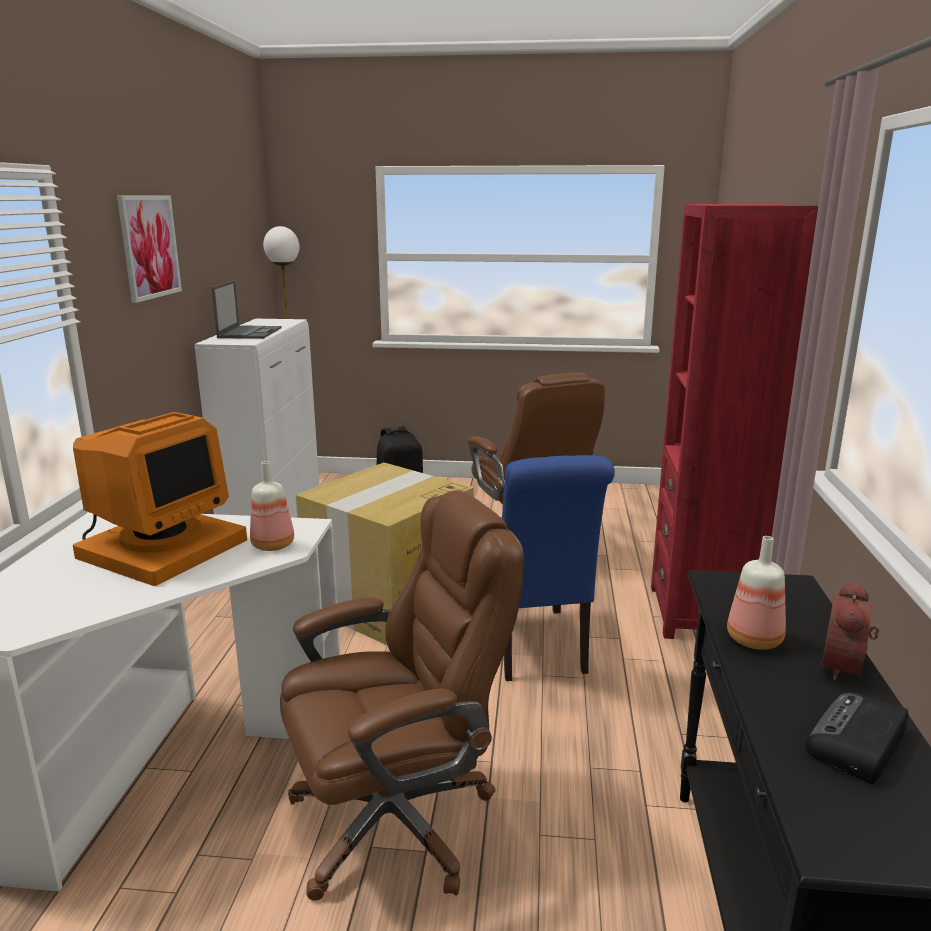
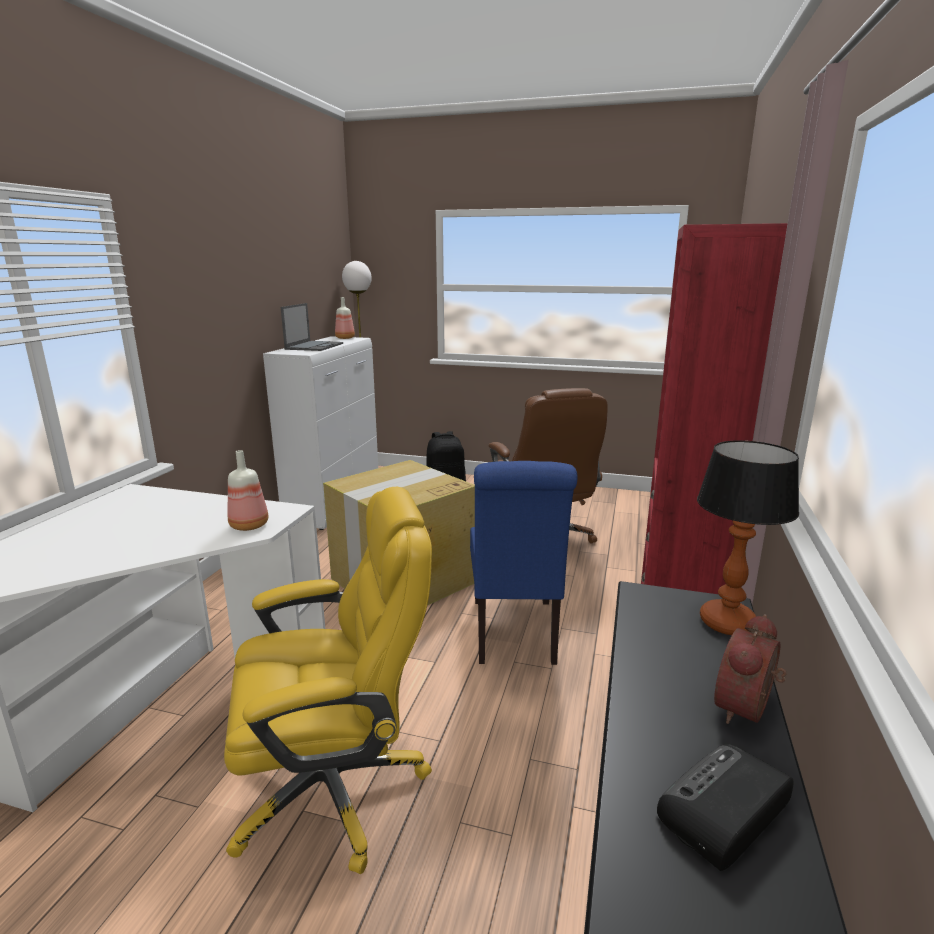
camera: 10 degrees right, 0 degrees up
monitor [73,412,247,586] -> none
picture [117,196,182,303] -> none
brown office chair [280,490,524,901] -> yellow office chair [224,487,432,874]
bottle [727,536,786,650] -> bottle moved to [335,297,355,339]
none -> table lamp [697,440,799,635]

